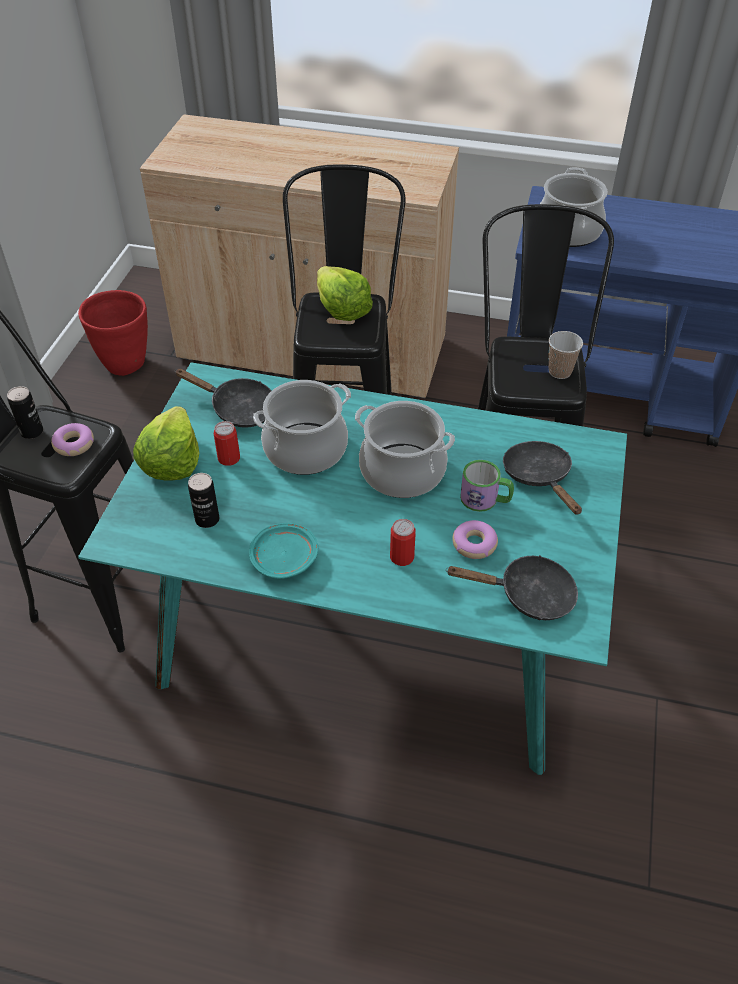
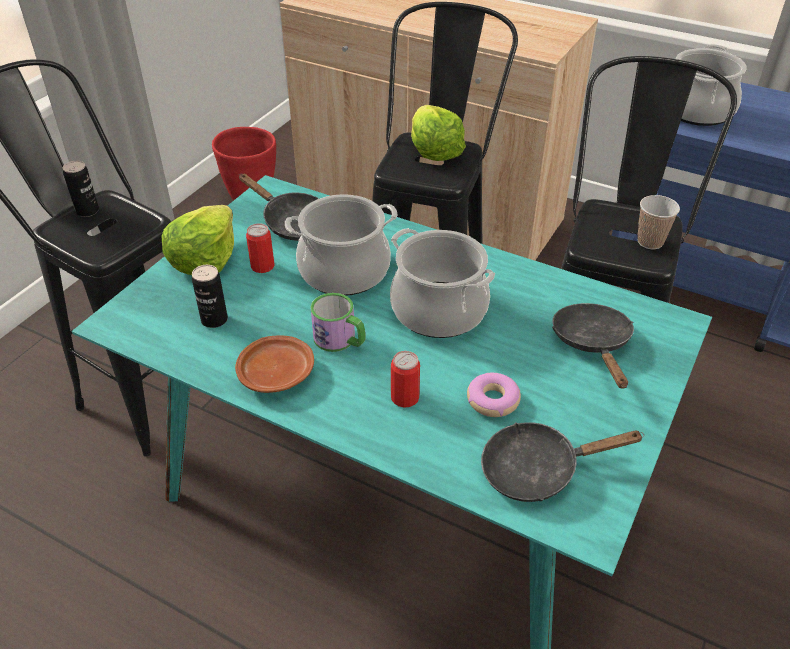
camera: 15 degrees right, 5 degrees down
donut [51,423,94,456] -> none
turquoise plate [249,523,318,579] -> brown plate [235,335,314,393]
black frying pan [446,555,578,620] -> black frying pan turned 150 degrees clockwise [481,422,644,502]
mug [460,460,514,512] -> mug moved to [311,293,366,352]

